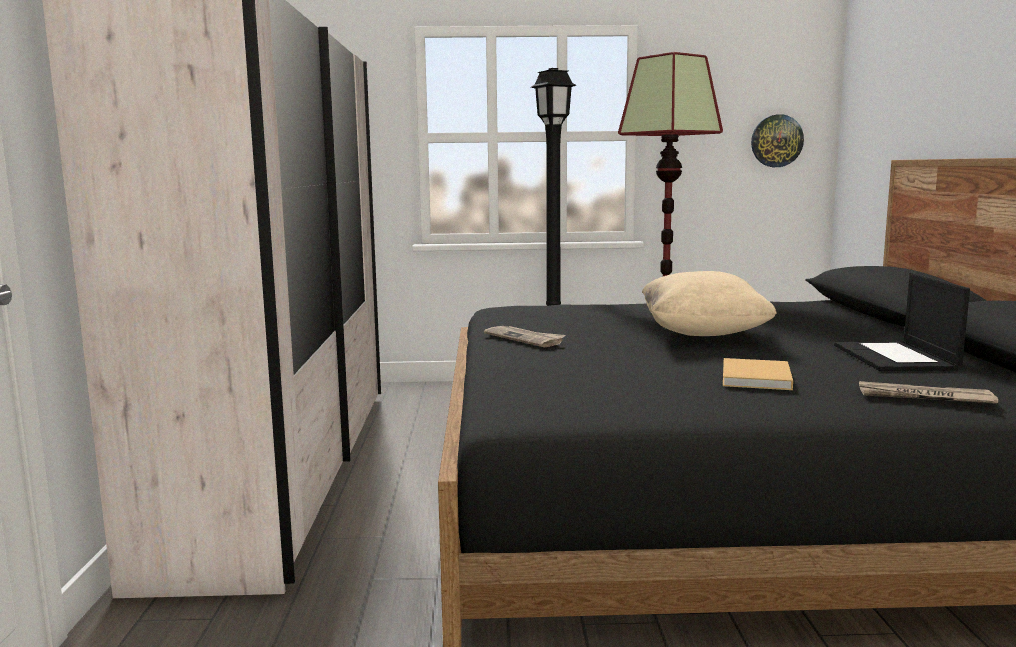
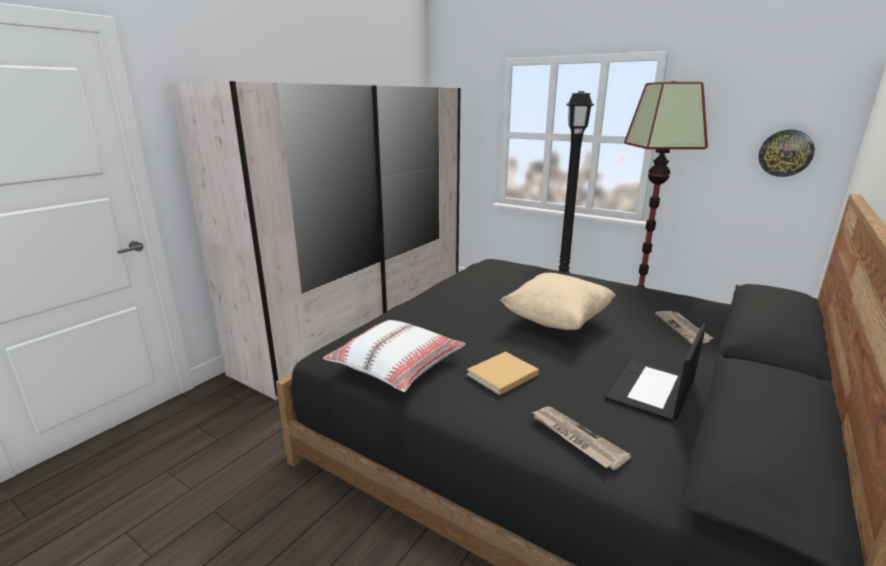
camera: 35 degrees right, 10 degrees up
newspaper [484,326,566,347] -> newspaper moved to [655,311,713,344]
none -> white pillow [323,320,465,392]

